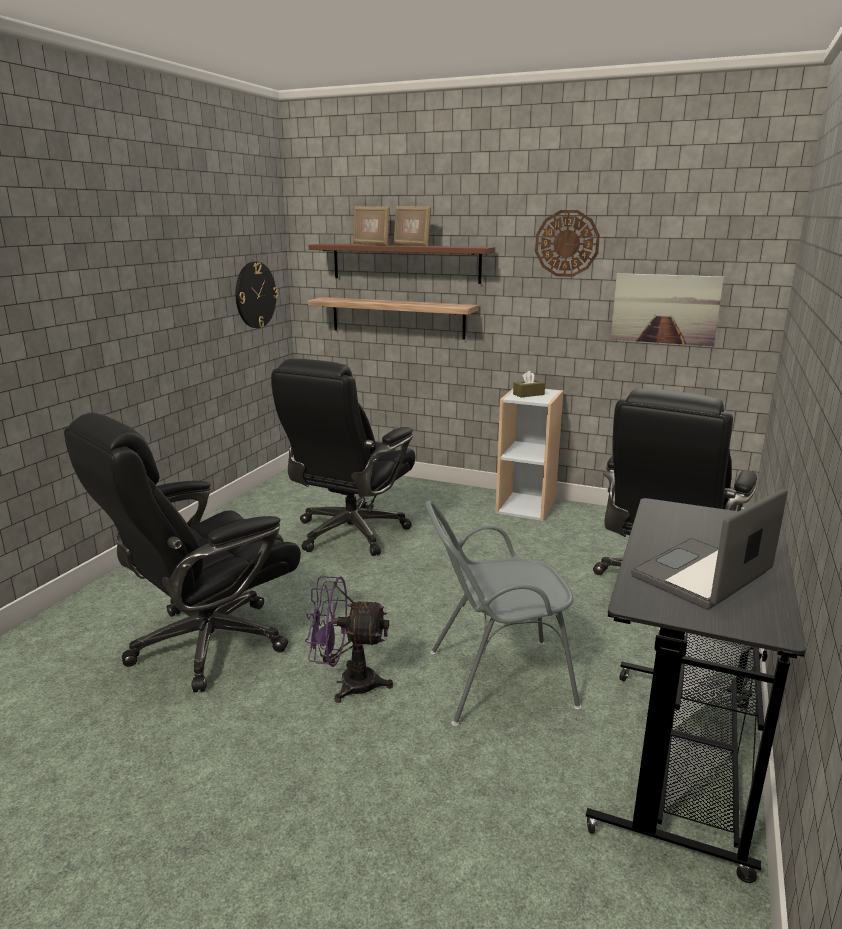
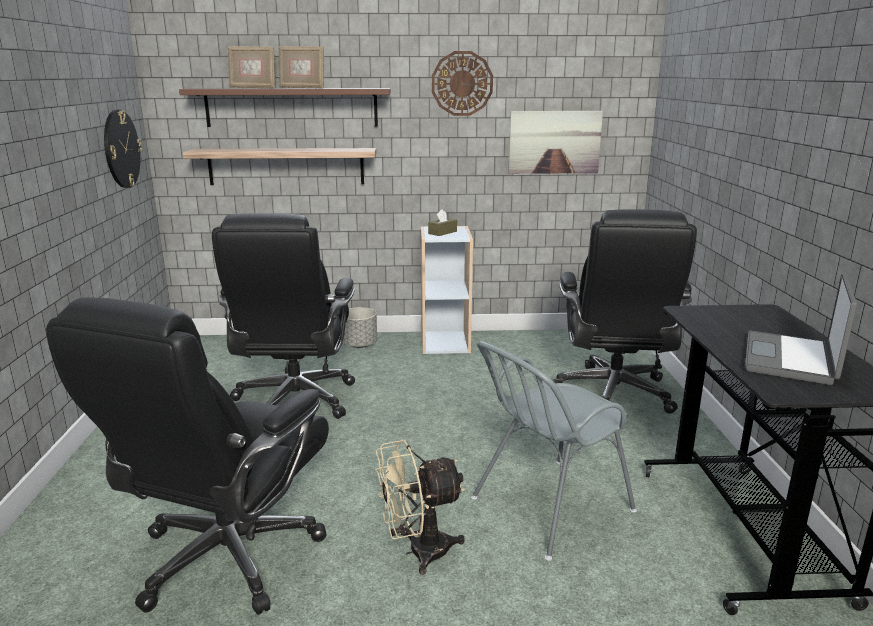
camera: 25 degrees left, 0 degrees up
purple fan [305,576,393,703] -> beige fan [375,439,465,575]
none -> grey planter [343,307,377,348]

